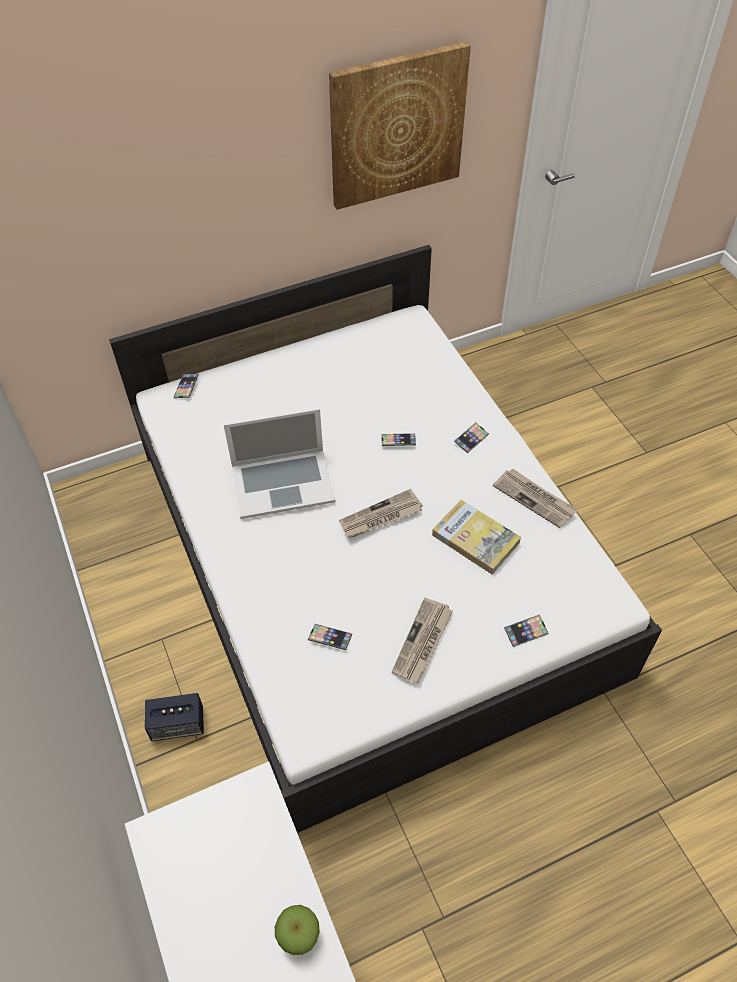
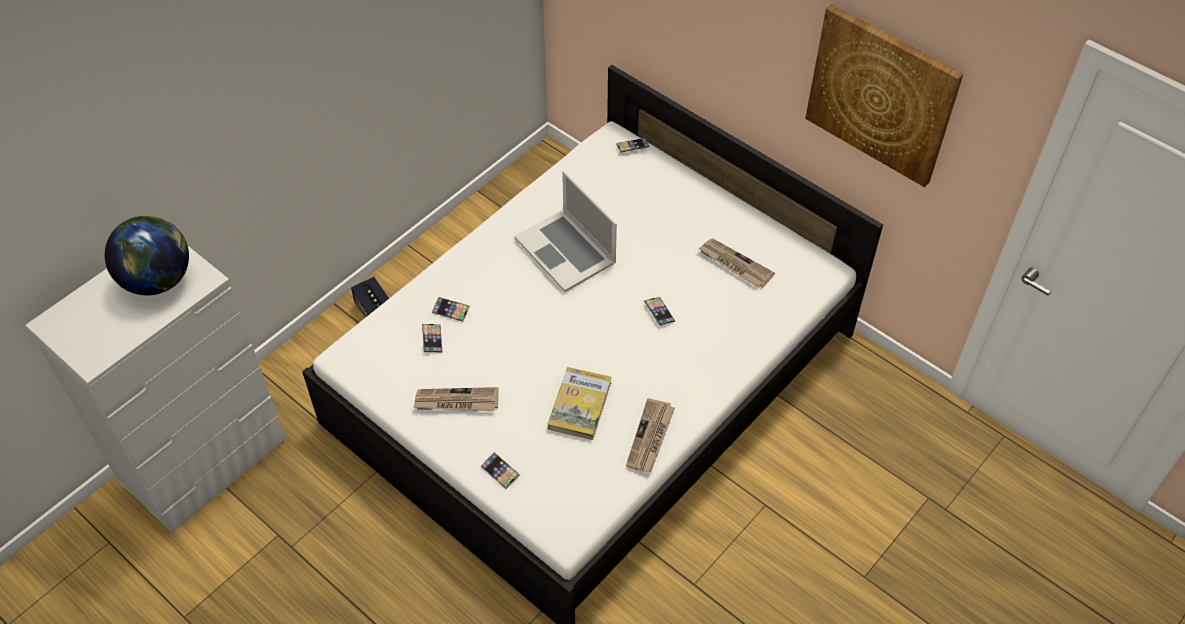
camera: 65 degrees right, 0 degrees up
apple [275,905,320,955] -> none
newspaper [339,489,423,538] -> newspaper moved to [699,239,775,287]
phone [454,423,489,453] -> phone moved to [432,297,470,322]
none -> globe [105,216,189,295]

